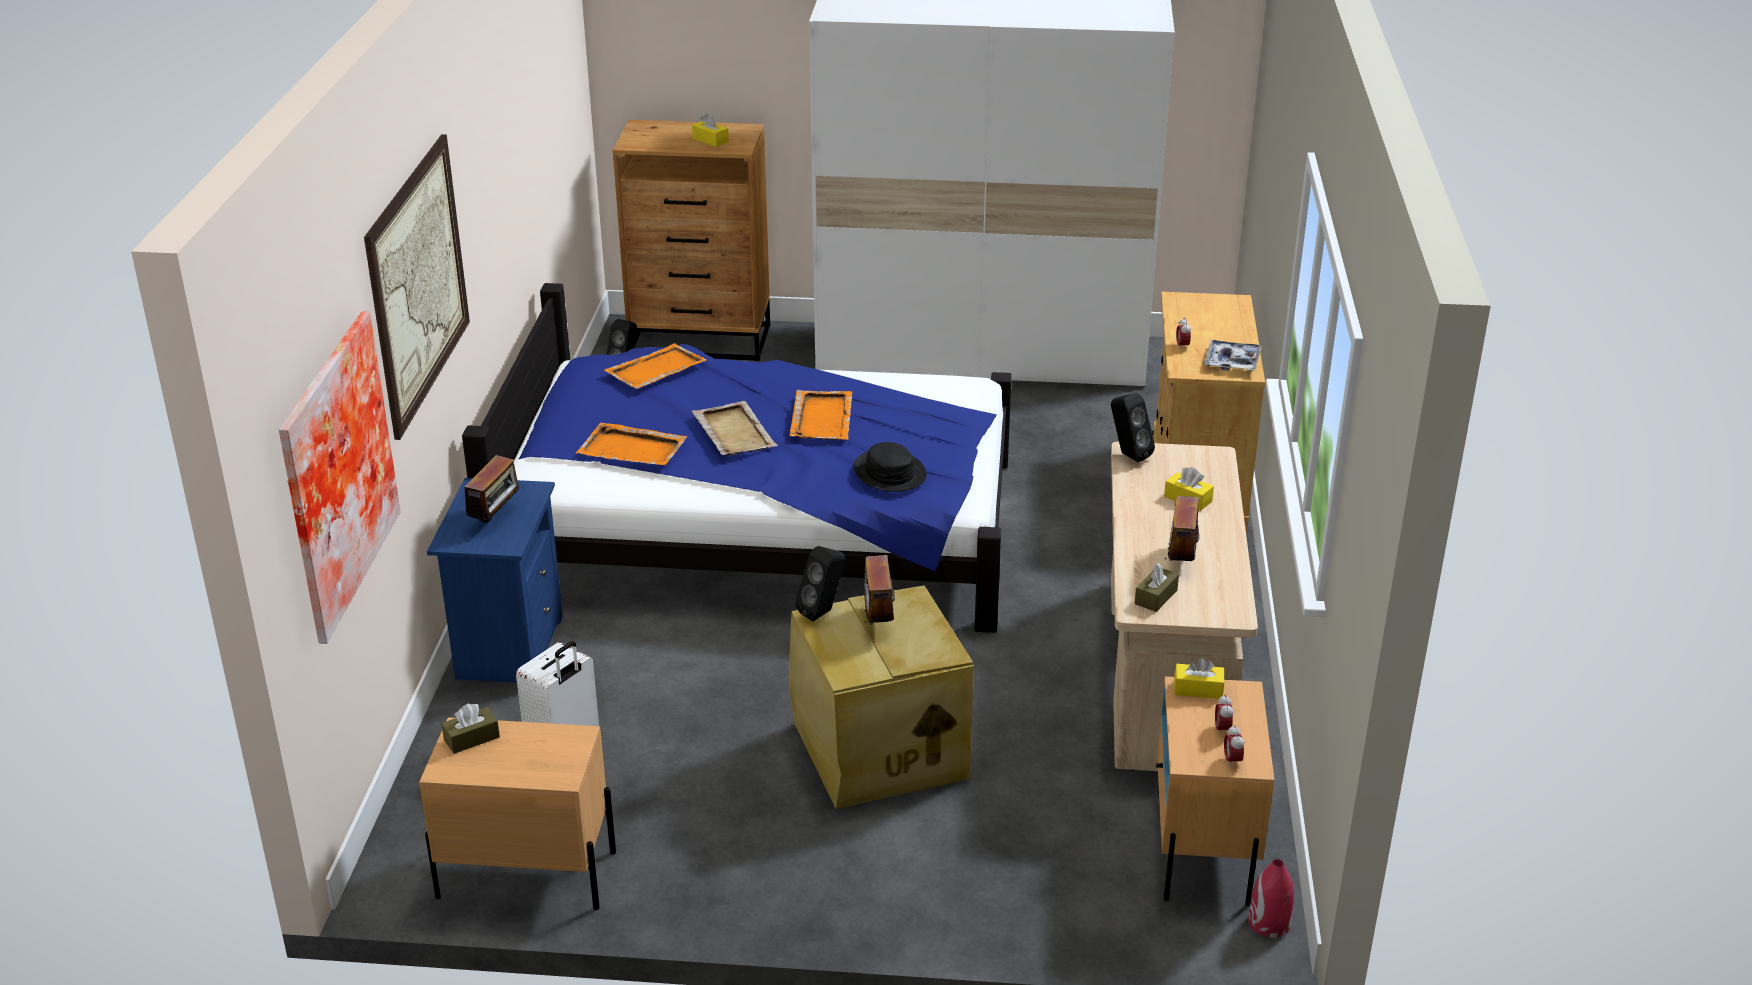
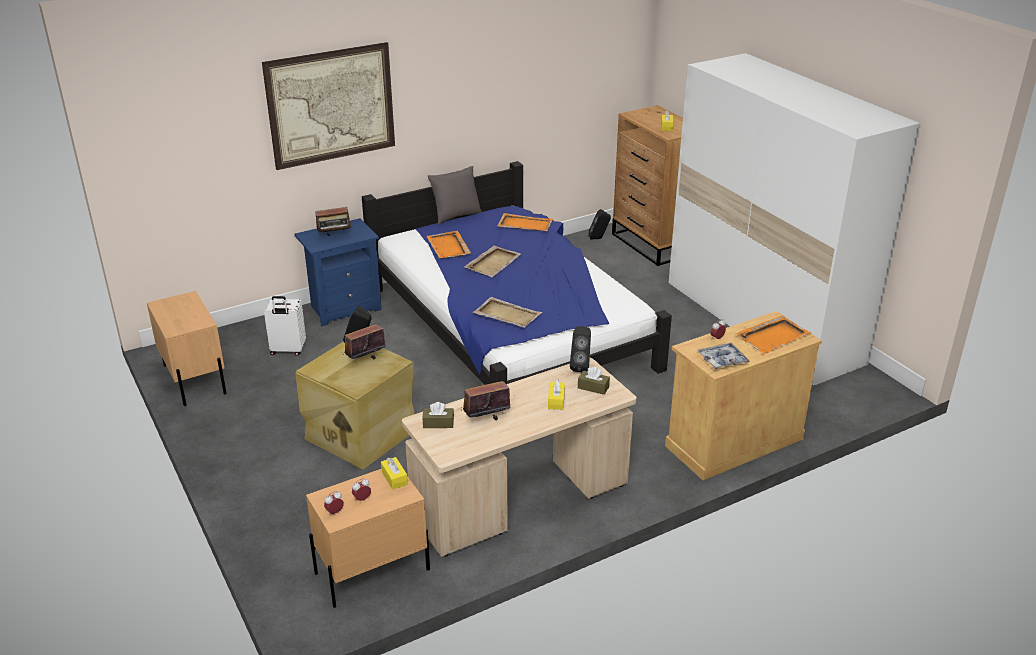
camera: 55 degrees right, 0 degrees up
picture [279,311,401,644] -> none
brown tissue box [442,703,500,754] -> brown tissue box moved to [578,367,610,395]
orange tray [790,390,852,440] -> orange tray moved to [735,315,811,354]
black hat [853,442,927,492] -> beige tray [473,297,542,328]
red vase [1248,859,1294,938] -> none
none -> grey pillow [428,166,482,225]

